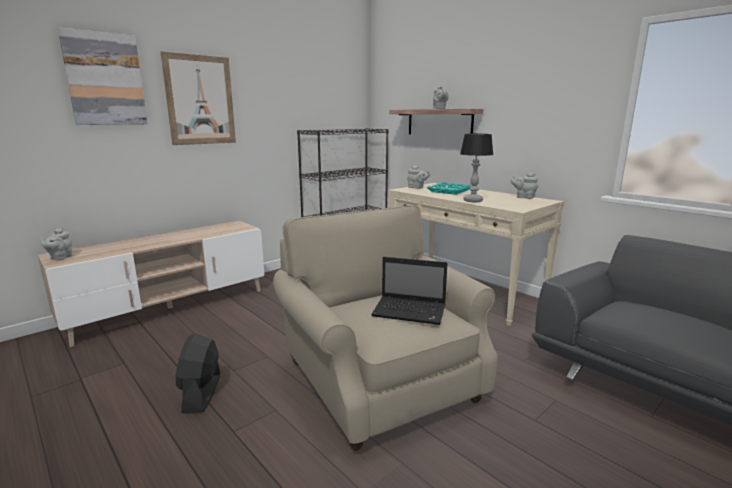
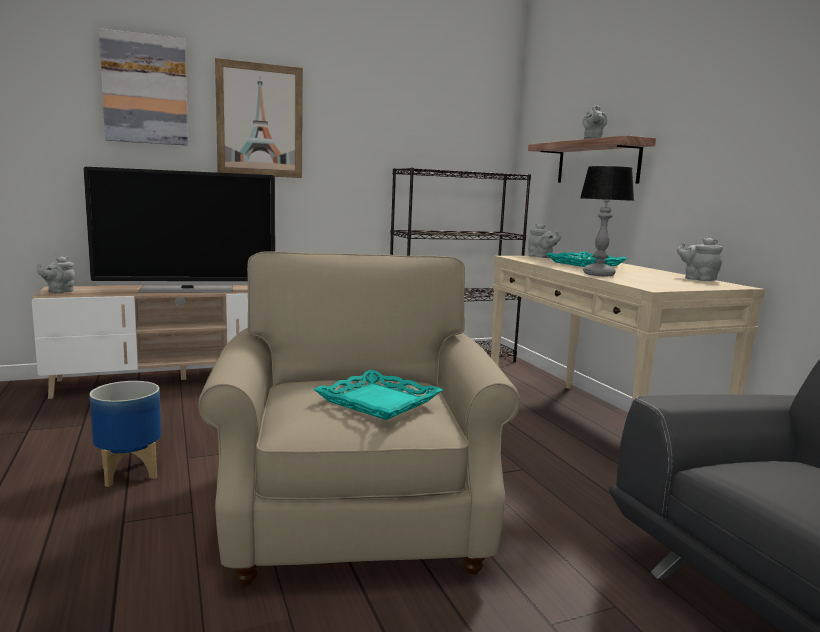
camera: 20 degrees right, 5 degrees down
black fan [176,333,220,413] -> planter [89,381,161,487]
laptop [371,257,447,325] -> turquoise tray [313,370,443,420]
none -> television [83,167,275,293]

